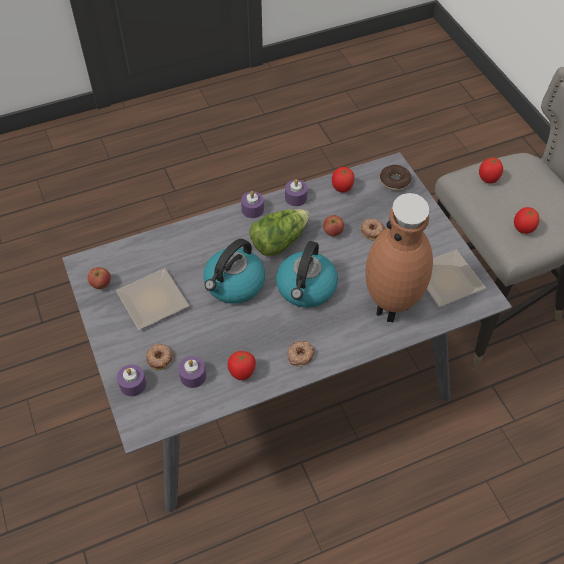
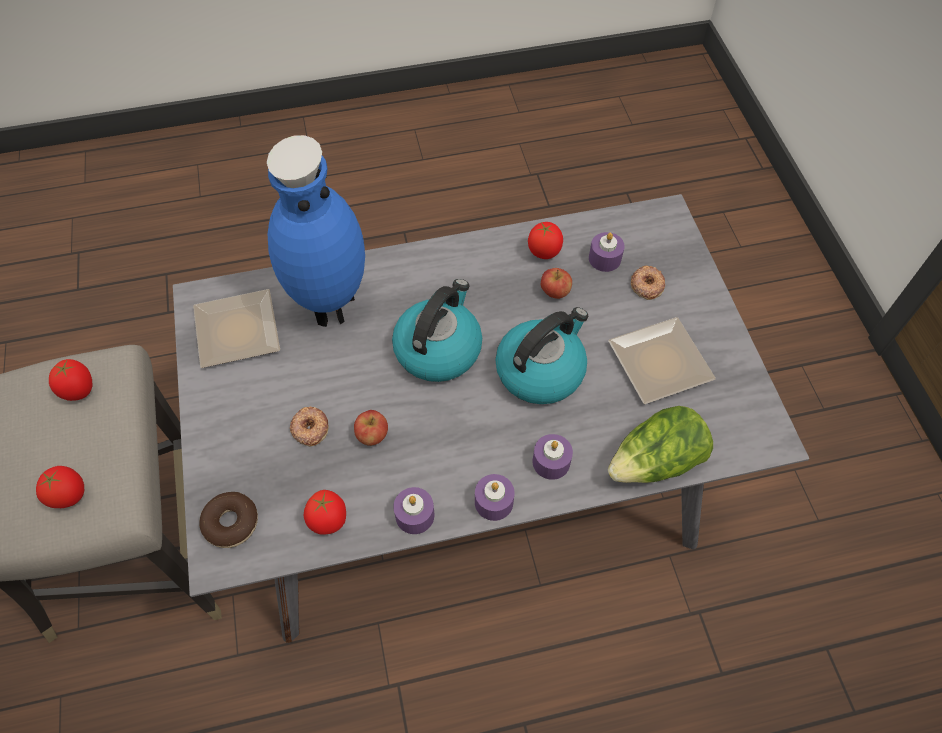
camera: 170 degrees left, 5 degrees up
apple [87,267,111,289] -> apple moved to [541,268,572,299]
purple candle [117,364,146,396] -> purple candle moved to [532,434,573,480]
lettuce [249,209,310,256] -> lettuce moved to [608,406,713,483]
donut [287,341,314,367] -> none
brown vase [365,193,433,322] -> blue vase [267,135,365,327]

